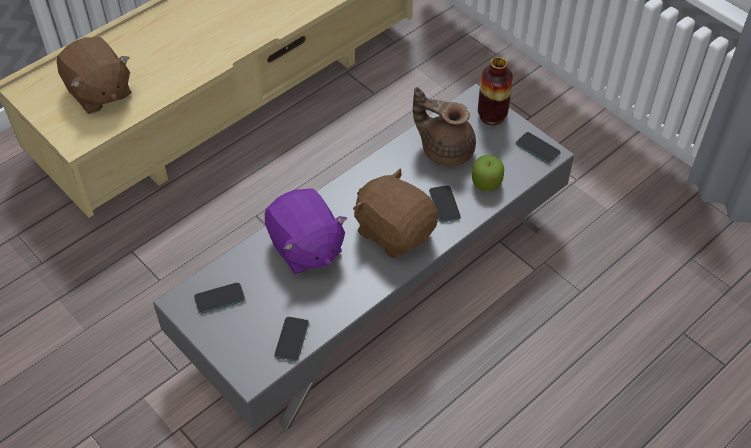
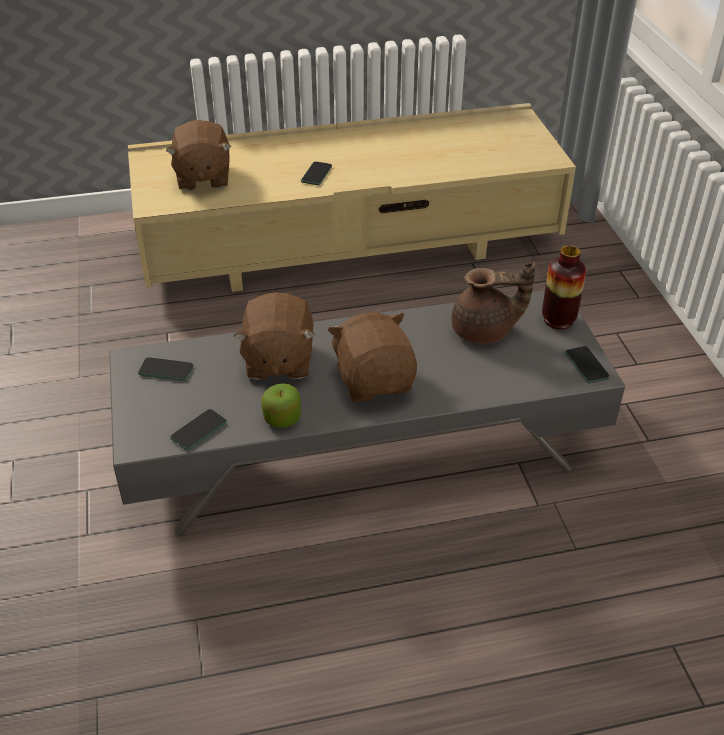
camera: 30 degrees right, 10 degrees down
purple plush toy [265,188,347,274] -> brown plush toy [234,292,315,380]
brown teapot [413,87,476,167] -> brown teapot turned 120 degrees clockwise [451,262,536,344]
phone [429,185,461,222] -> phone moved to [301,161,332,185]
apple [472,155,504,191] -> apple moved to [261,383,301,428]

